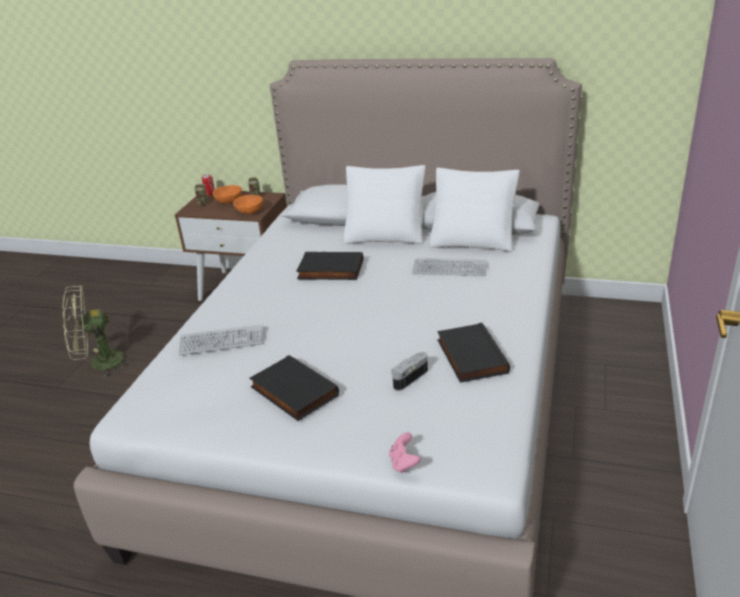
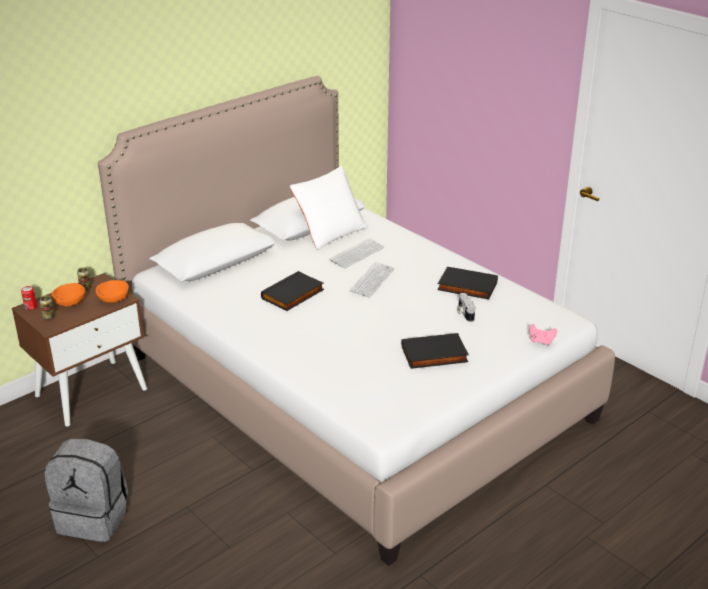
camera: 60 degrees left, 0 degrees up
green fan [63,285,134,377] -> grey backpack [45,439,128,542]
keyboard [179,324,263,355] -> keyboard moved to [350,262,395,297]
white pillow [344,165,426,244] -> none

